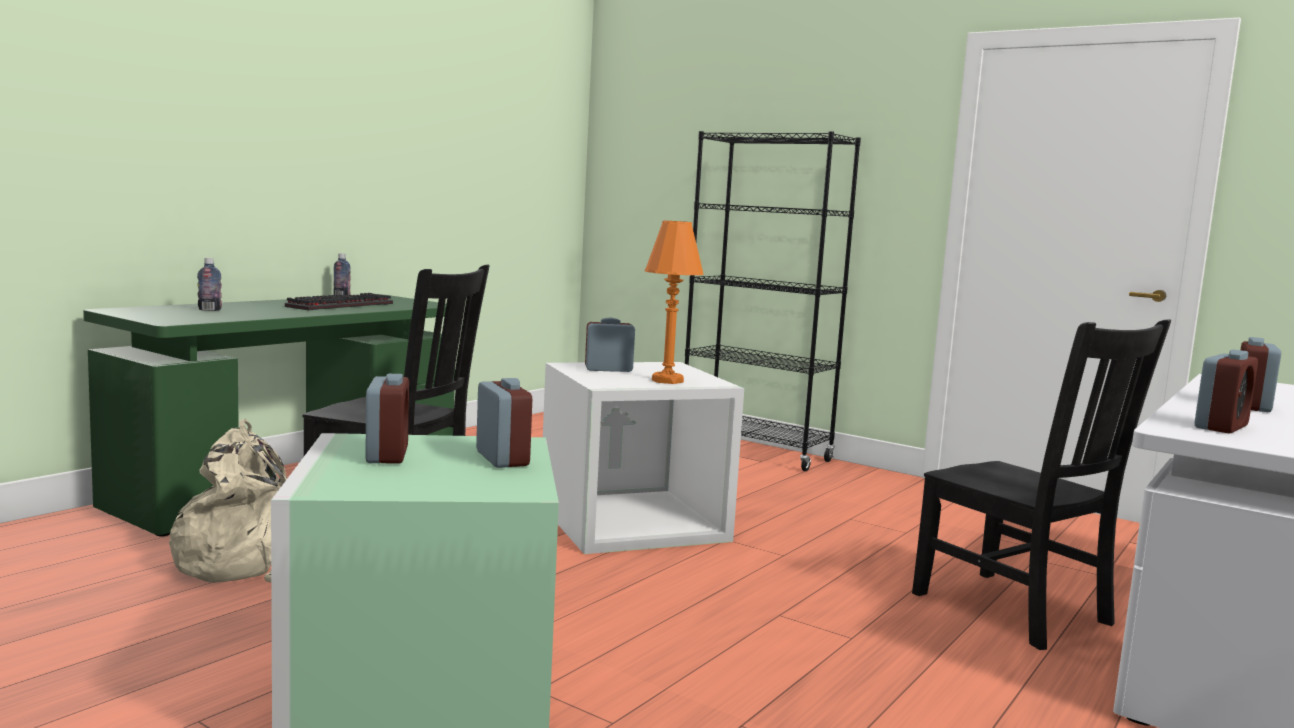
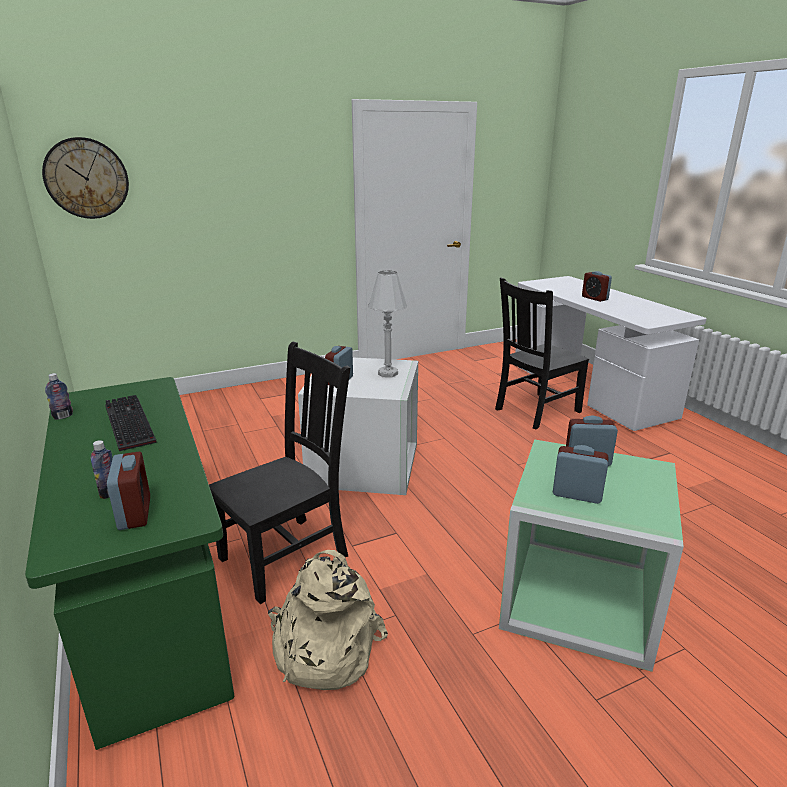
camera: 60 degrees left, 15 degrees up
orange table lamp [645,221,703,384] -> white table lamp [368,270,407,378]
black bookcase [685,131,861,471] -> none
black chair [912,319,1171,650] -> black chair turned 150 degrees clockwise [495,278,589,429]
alarm clock [1195,349,1258,434] -> alarm clock moved to [107,452,150,530]
none -> wall clock [42,137,129,219]

